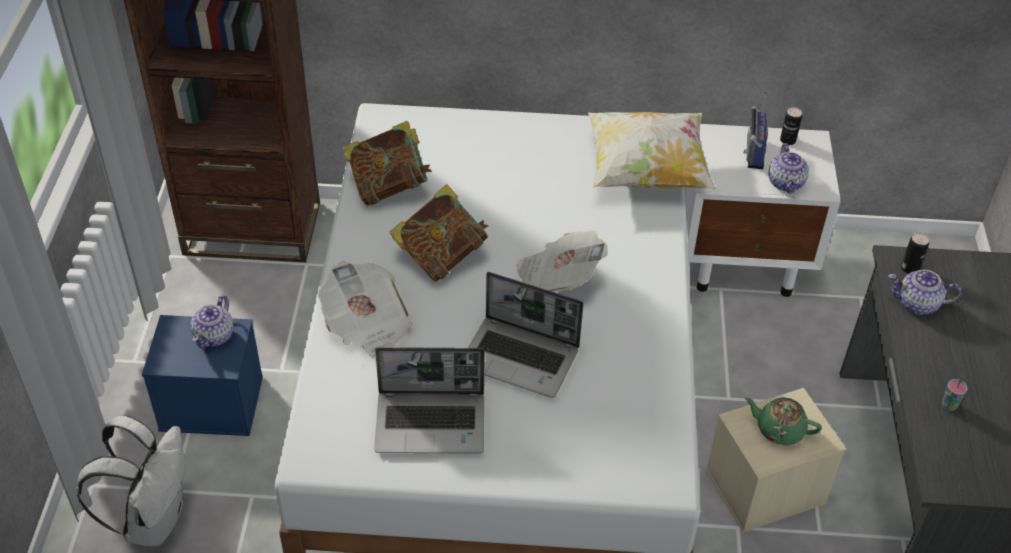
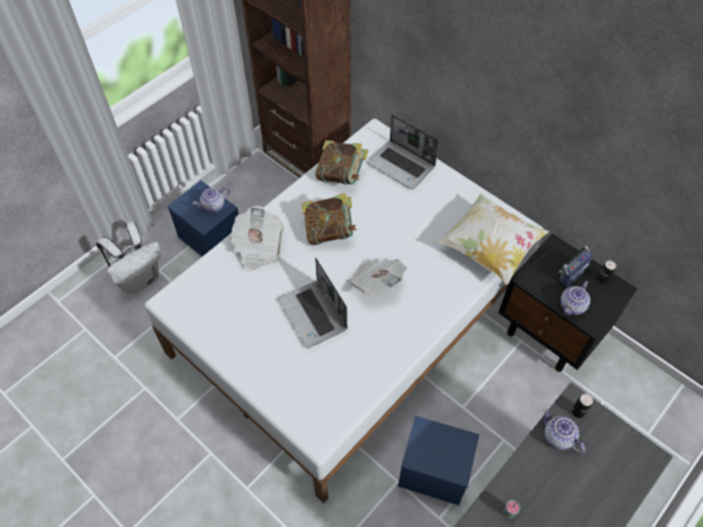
camera: 40 degrees right, 10 degrees up
laptop [374,347,485,454] -> laptop moved to [367,114,439,190]
white nightstand [685,124,840,297] -> black nightstand [498,233,637,372]
beige storage box [706,388,846,532] -> blue storage box [398,416,480,505]
green teapot [745,397,822,445] -> none

